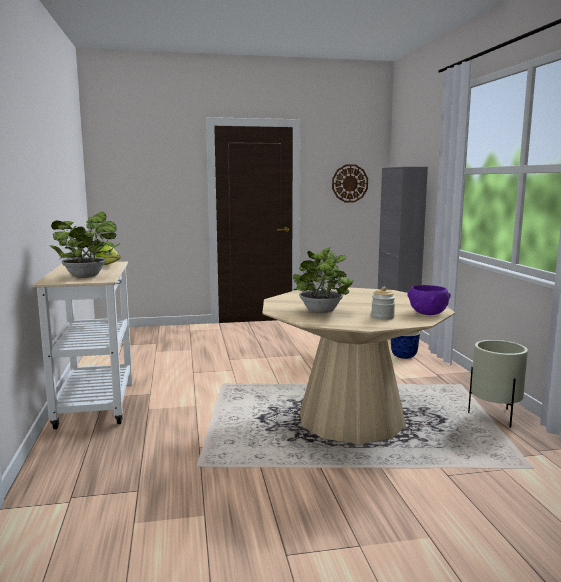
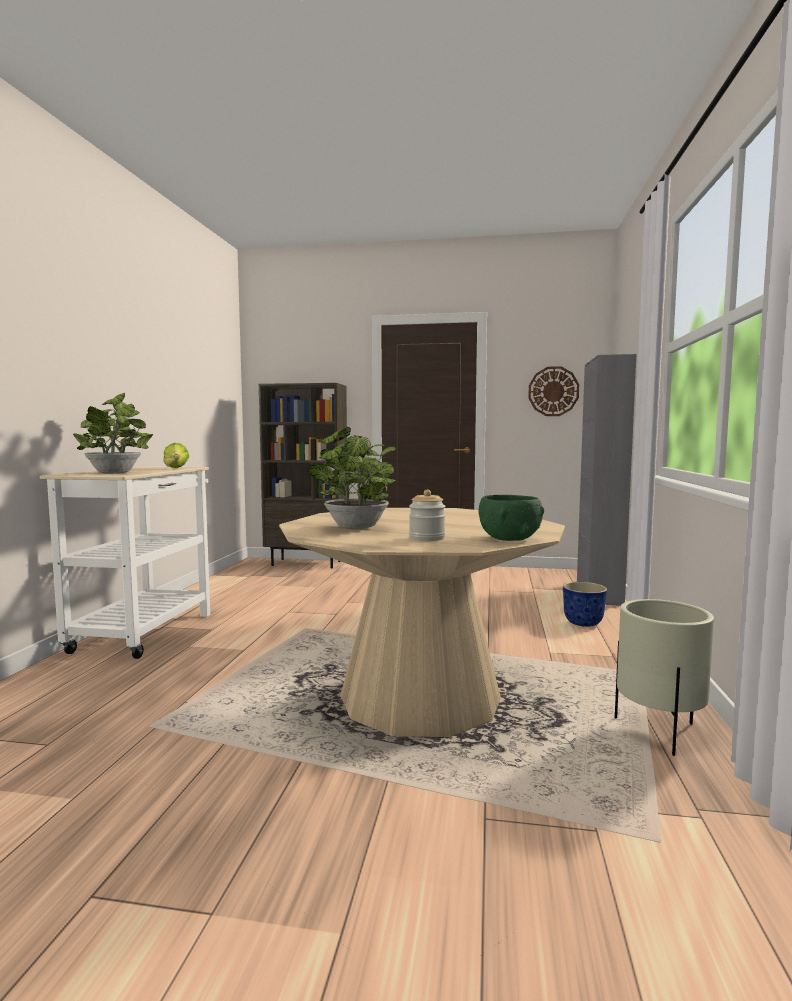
camera: 20 degrees right, 5 degrees down
purple bowl [407,285,451,315] -> green bowl [479,495,544,541]
none -> brown bookcase [259,383,347,568]

